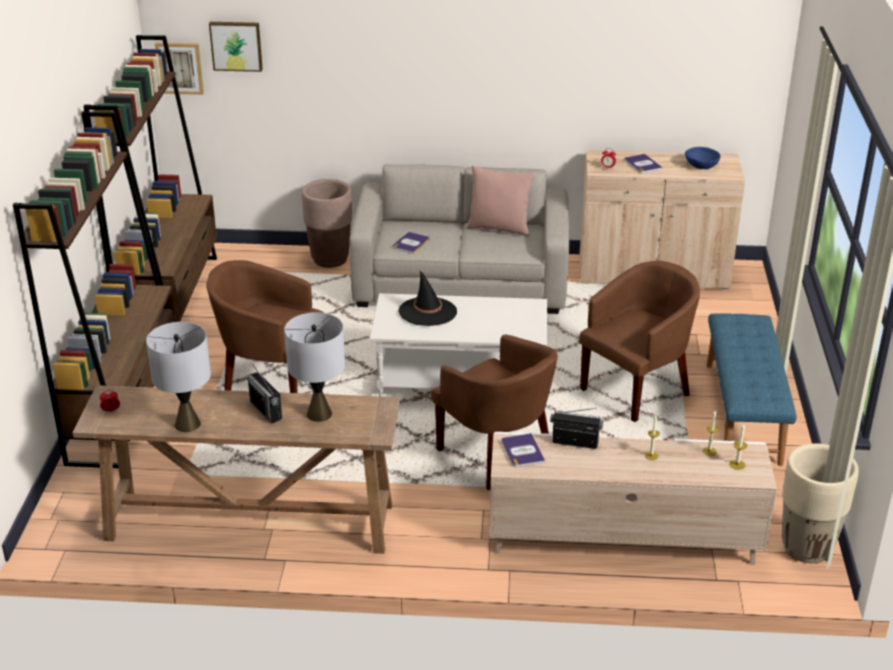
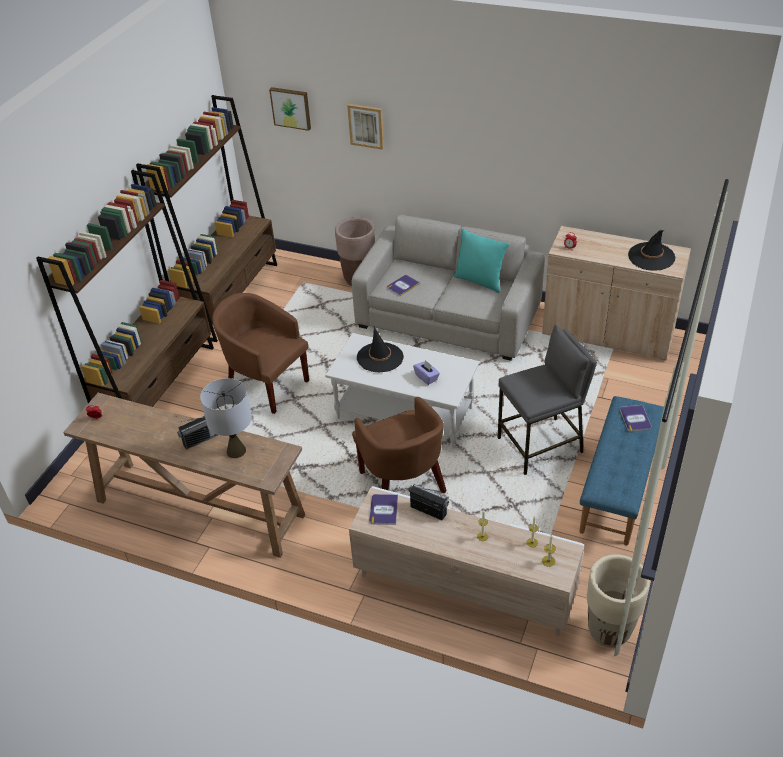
camera: 20 degrees right, 10 degrees up
grey table lamp [146,322,211,432] -> none
picture [155,42,204,95] -> picture moved to [347,104,384,150]
radio [247,365,282,423] -> radio turned 105 degrees counterclockwise [177,416,218,450]
pink pillow [466,165,535,236] -> turquoise pillow [454,229,509,293]
brown armchair [579,261,700,422] -> grey stool [498,325,597,475]
book [624,154,663,173] -> book moved to [620,405,652,432]
blue bowl [685,147,721,169] -> black hat [628,230,675,270]
none -> purple tissue box [413,360,440,385]

